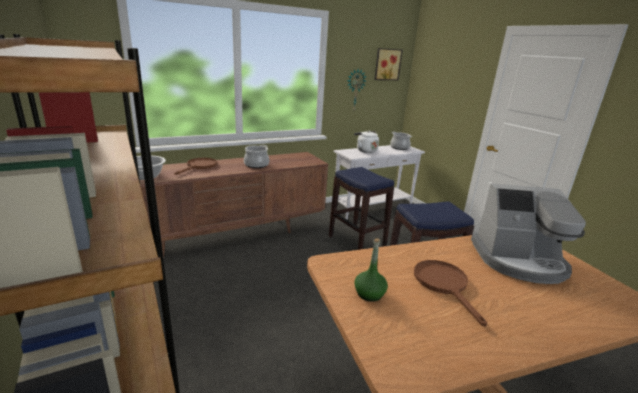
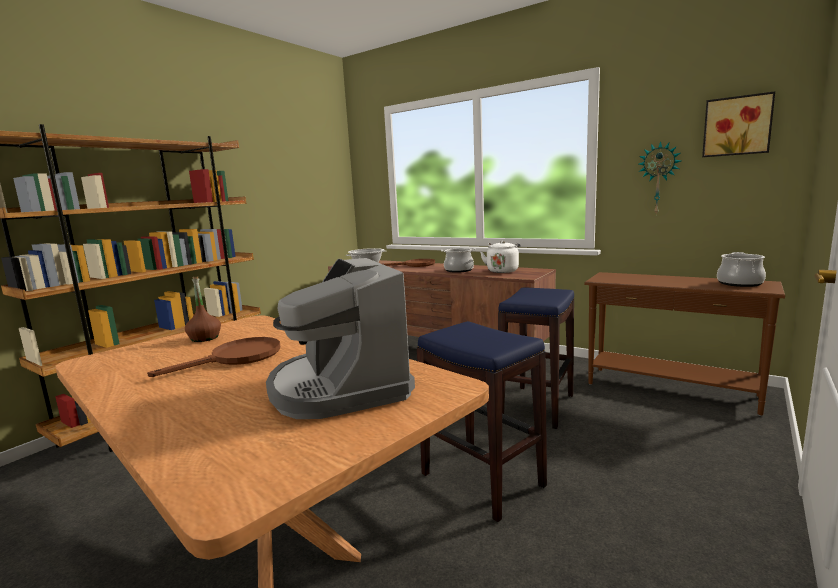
camera: 65 degrees right, 10 degrees down
white console table [334,145,425,219] -> brown console table [584,272,785,416]
white kettle [354,131,379,153] -> white kettle moved to [480,241,521,273]
green bottle [355,238,388,302] -> brown bottle [185,276,221,342]

